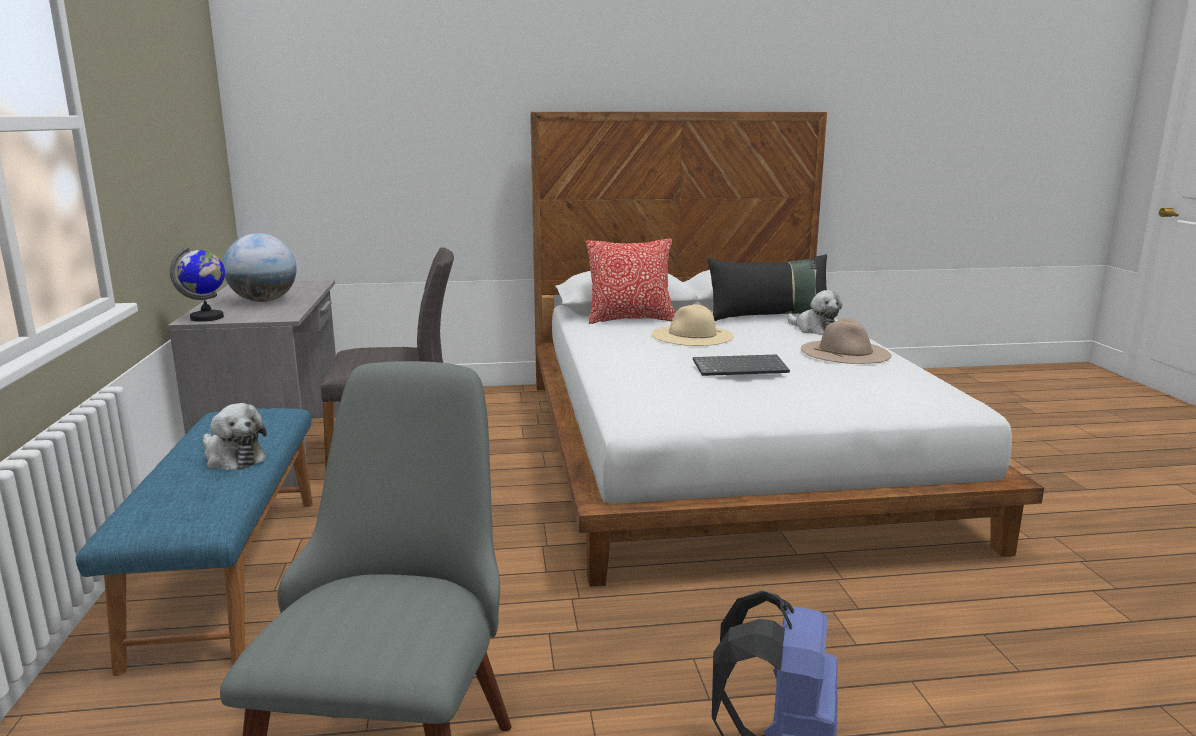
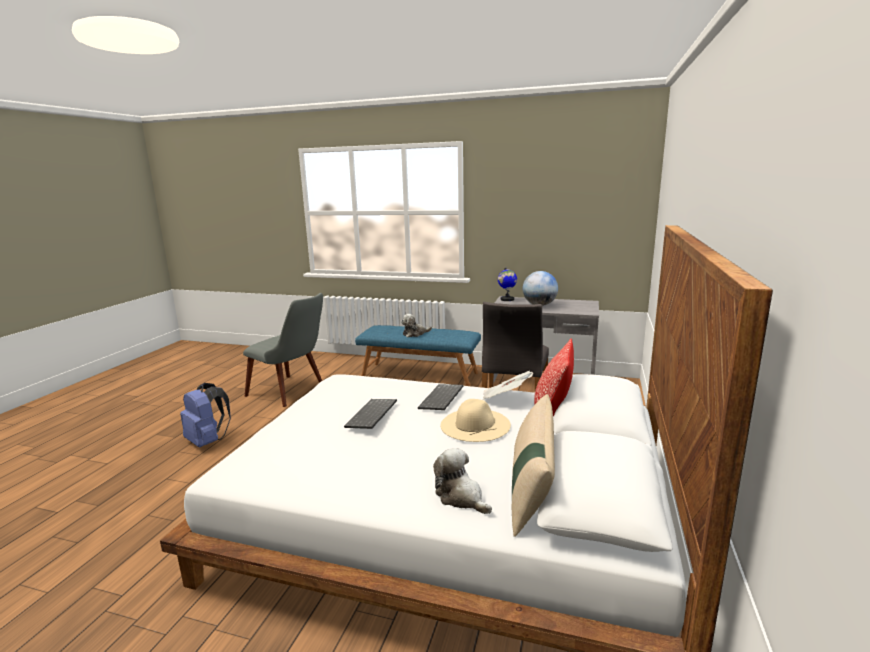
camera: 115 degrees right, 0 degrees up
black pillow [707,254,827,321] -> beige pillow [512,394,555,537]
plush toy [787,290,842,335] -> plush toy turned 60 degrees clockwise [433,448,492,514]
beige hat [801,318,892,364] -> none
none -> keyboard [418,384,464,410]
none -> newspaper [482,371,533,400]

